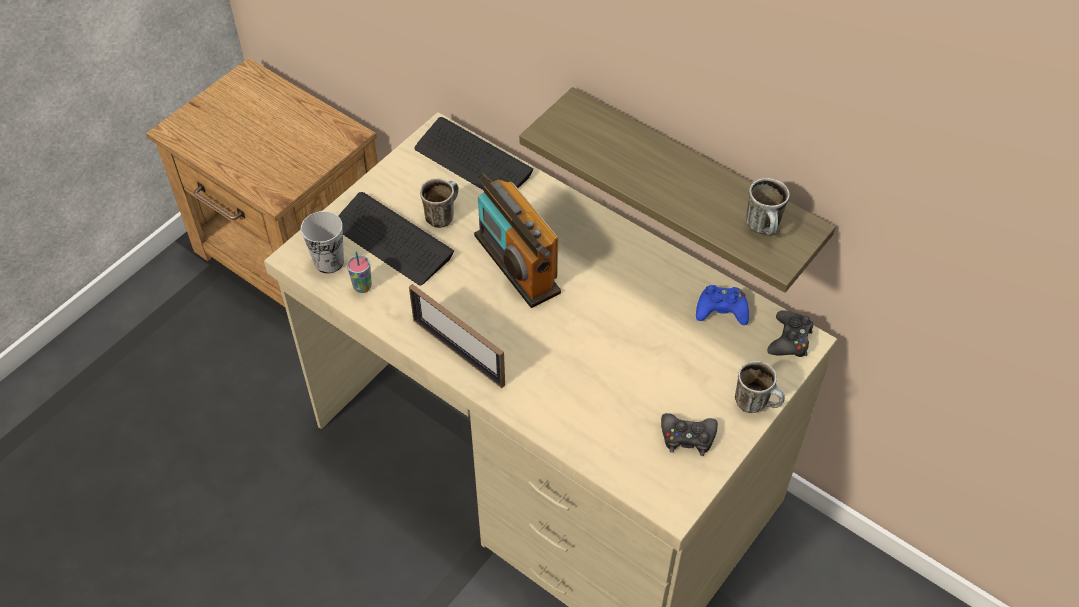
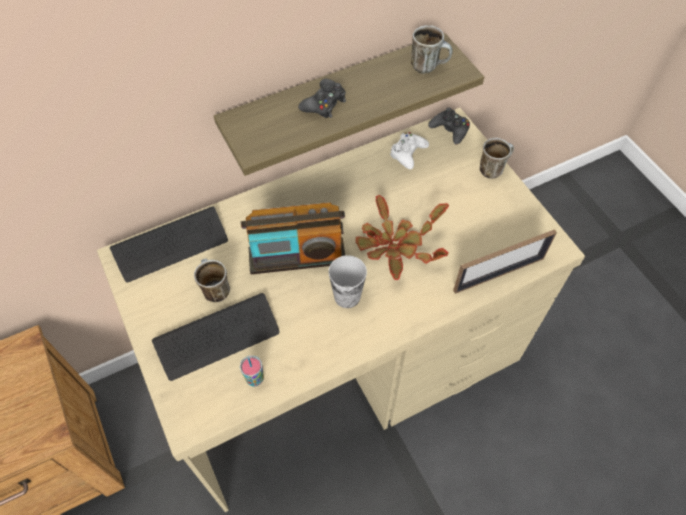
camera: 65 degrees left, 5 degrees up
cup [301,211,344,274] -> cup moved to [329,255,367,308]
picture frame [409,284,505,388] -> picture frame moved to [453,229,557,294]
black game controller [661,413,718,456] -> black game controller moved to [298,79,346,118]
blue game controller [696,285,749,325] -> white game controller [390,132,429,170]
none -> potted plant [356,195,449,280]

